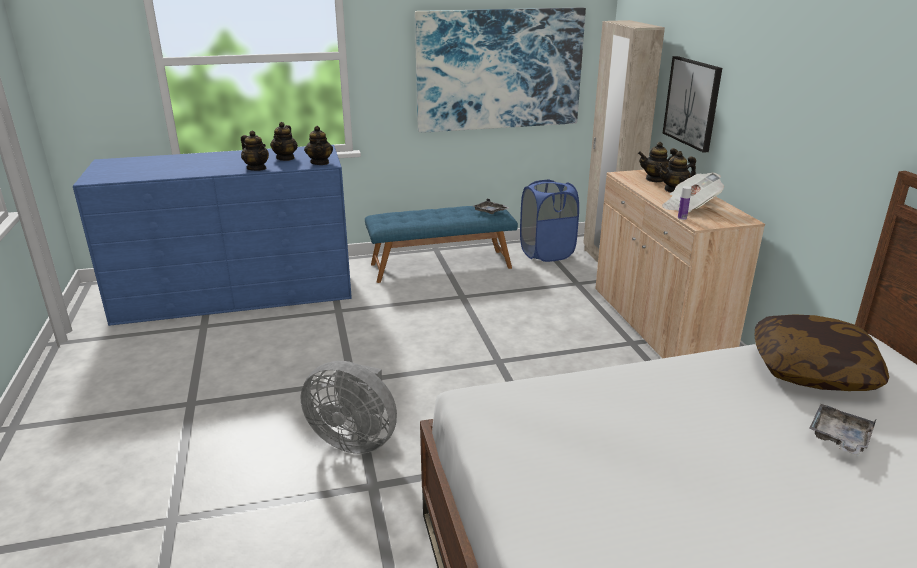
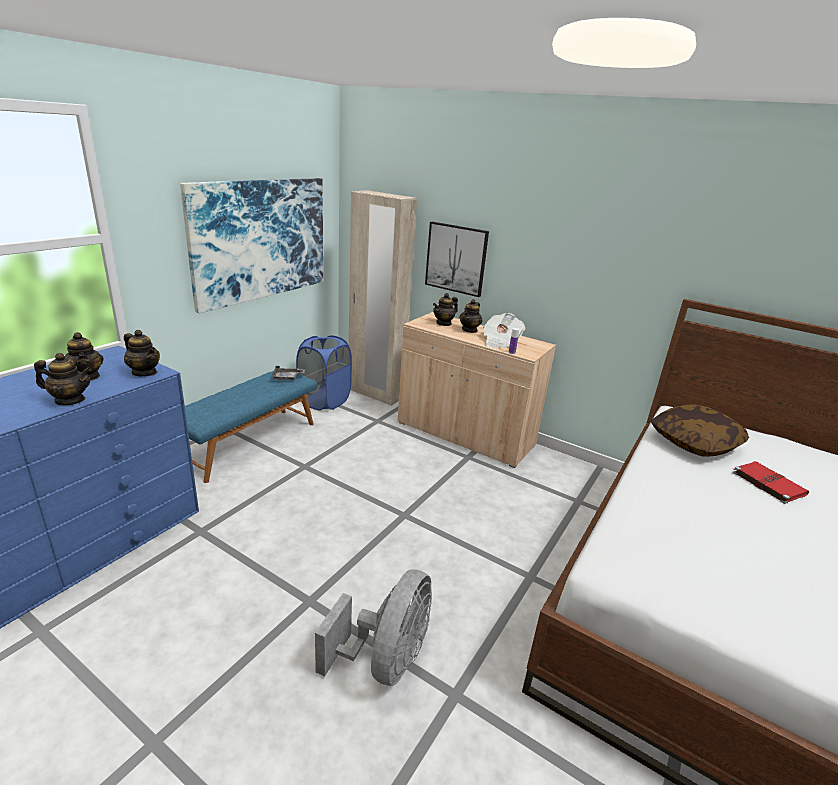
camera: 45 degrees left, 0 degrees up
grey fan [301,360,397,454] -> grey fan turned 45 degrees counterclockwise [315,569,432,686]
grey tray [809,404,877,455] -> red book [733,461,809,504]

